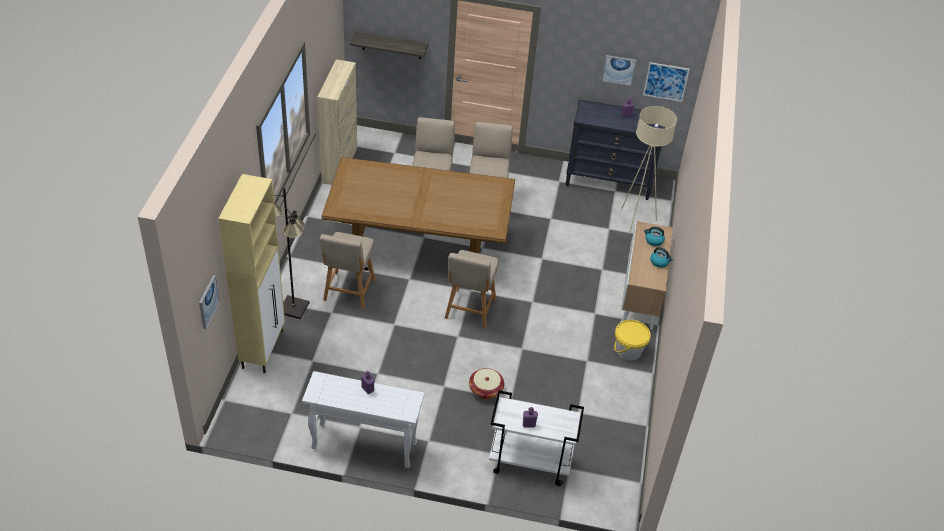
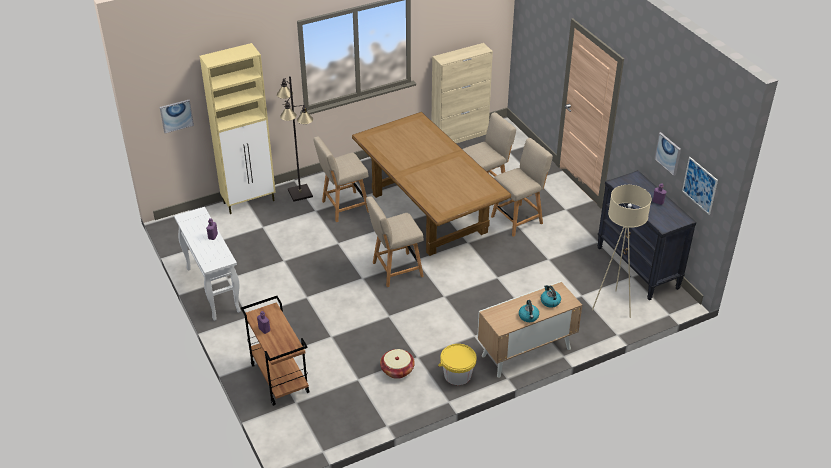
camera: 55 degrees right, 5 degrees down
shelf [349,31,429,59] -> none
basket [469,368,504,399] -> basket moved to [380,349,415,379]
white cart [489,390,584,486] -> brown cart [241,296,310,406]

